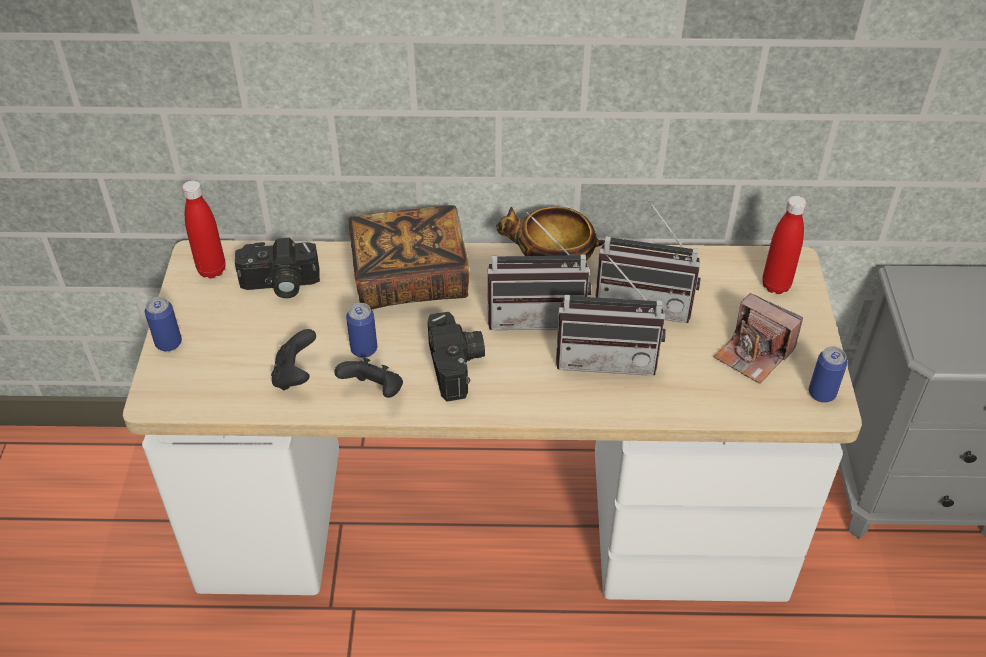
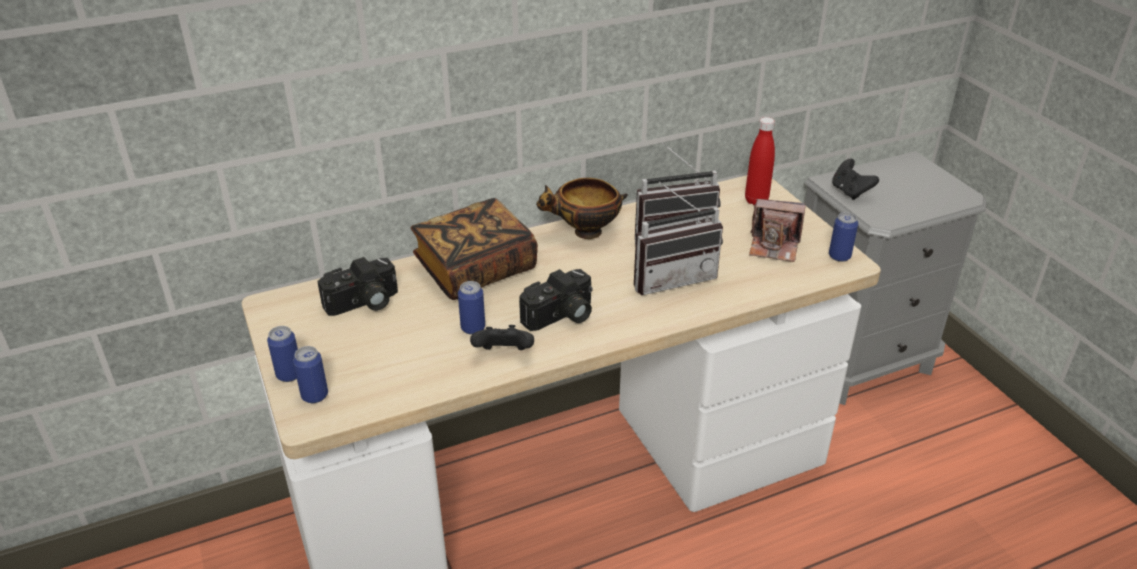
camera: 25 degrees left, 10 degrees down
red bottle [182,180,225,279] -> none
black game controller [271,329,316,390] -> black game controller moved to [832,159,879,200]
camera [428,312,485,401] -> camera turned 90 degrees clockwise [519,269,593,331]
radio [487,212,591,330] -> none
none -> can [293,346,328,403]

